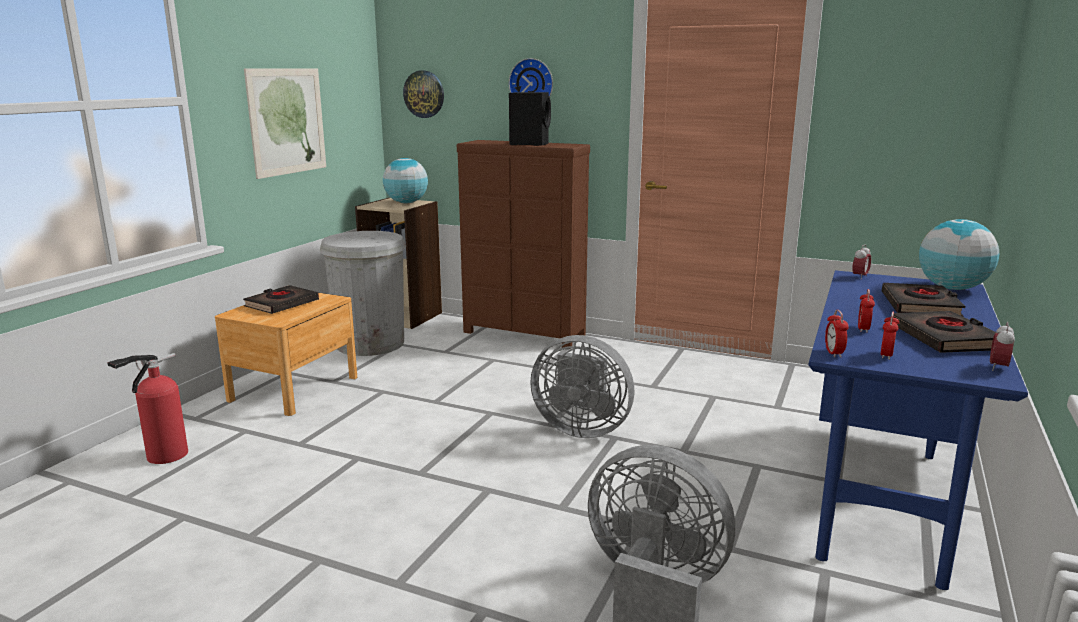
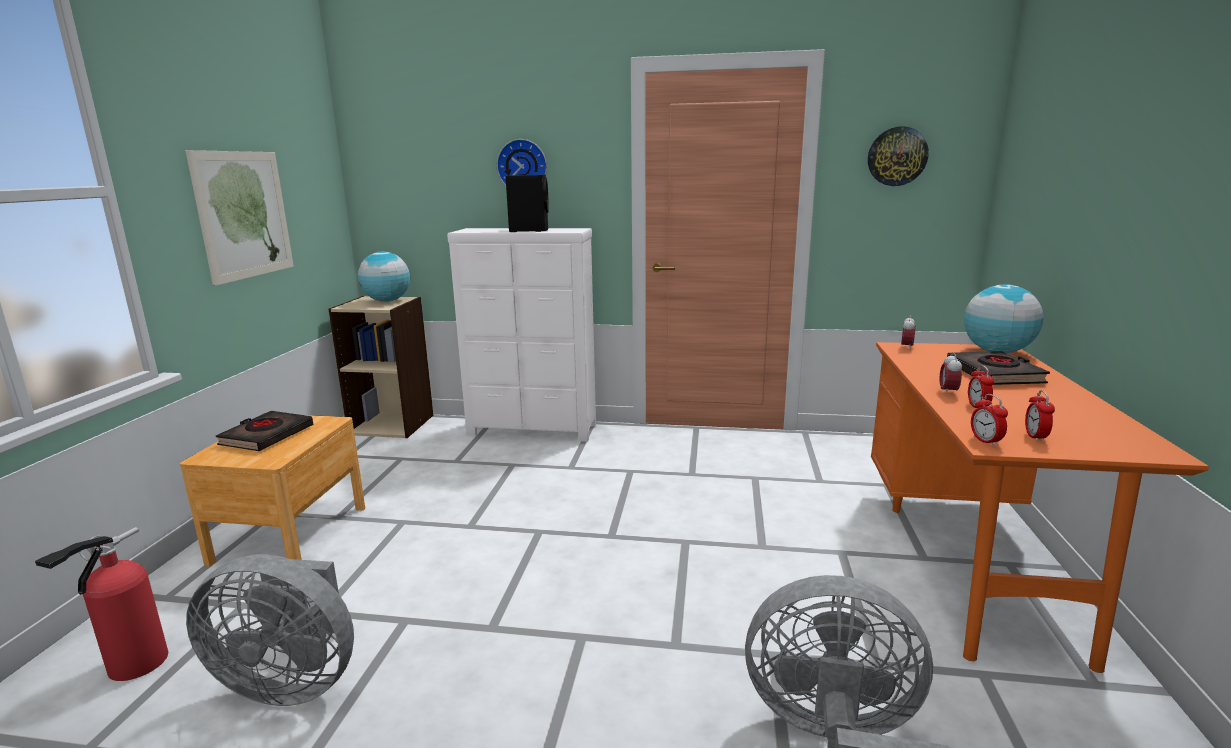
camera: 15 degrees left, 0 degrees up
white trash can [320,231,406,356] -> none
wall clock [403,71,444,118] -> wall clock moved to [868,126,929,186]
brown dresser [457,140,590,348] -> white dresser [447,228,596,442]
grey fan [530,335,635,438] -> grey fan moved to [186,554,354,706]
blue desk [808,270,1028,590] -> orange desk [871,342,1209,673]
black book [891,311,996,353] -> none
alarm clock [990,322,1015,371] -> alarm clock moved to [940,352,962,396]

